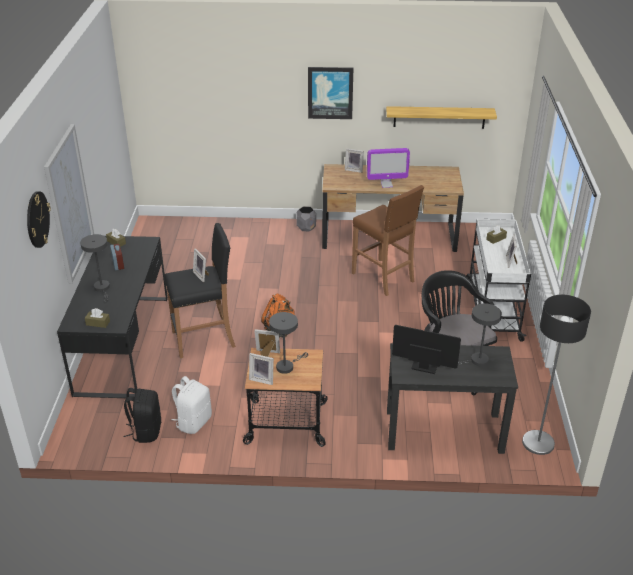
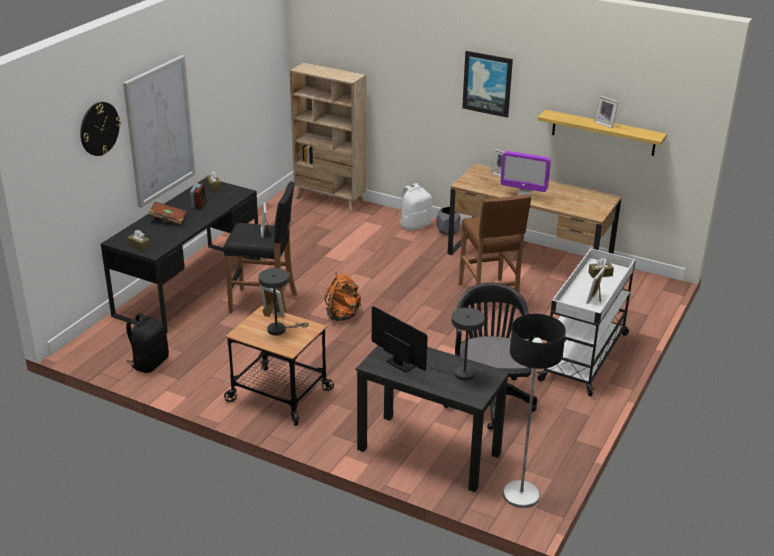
camera: 25 degrees right, 5 degrees down
grey table lamp [80,234,110,302] -> brown book [149,201,186,225]
white backpack [171,376,212,434] -> white backpack moved to [400,183,432,231]
picture frame [249,353,274,385] -> picture frame moved to [594,96,619,128]
none -> beige bookcase [290,62,366,213]

